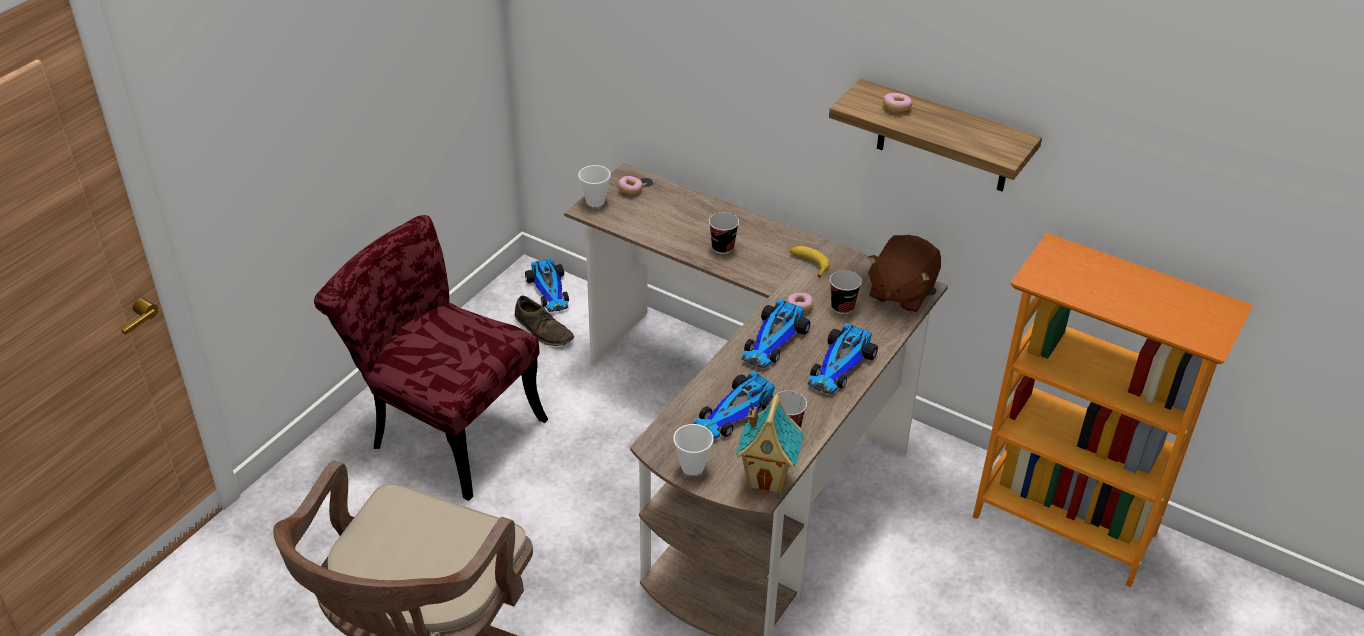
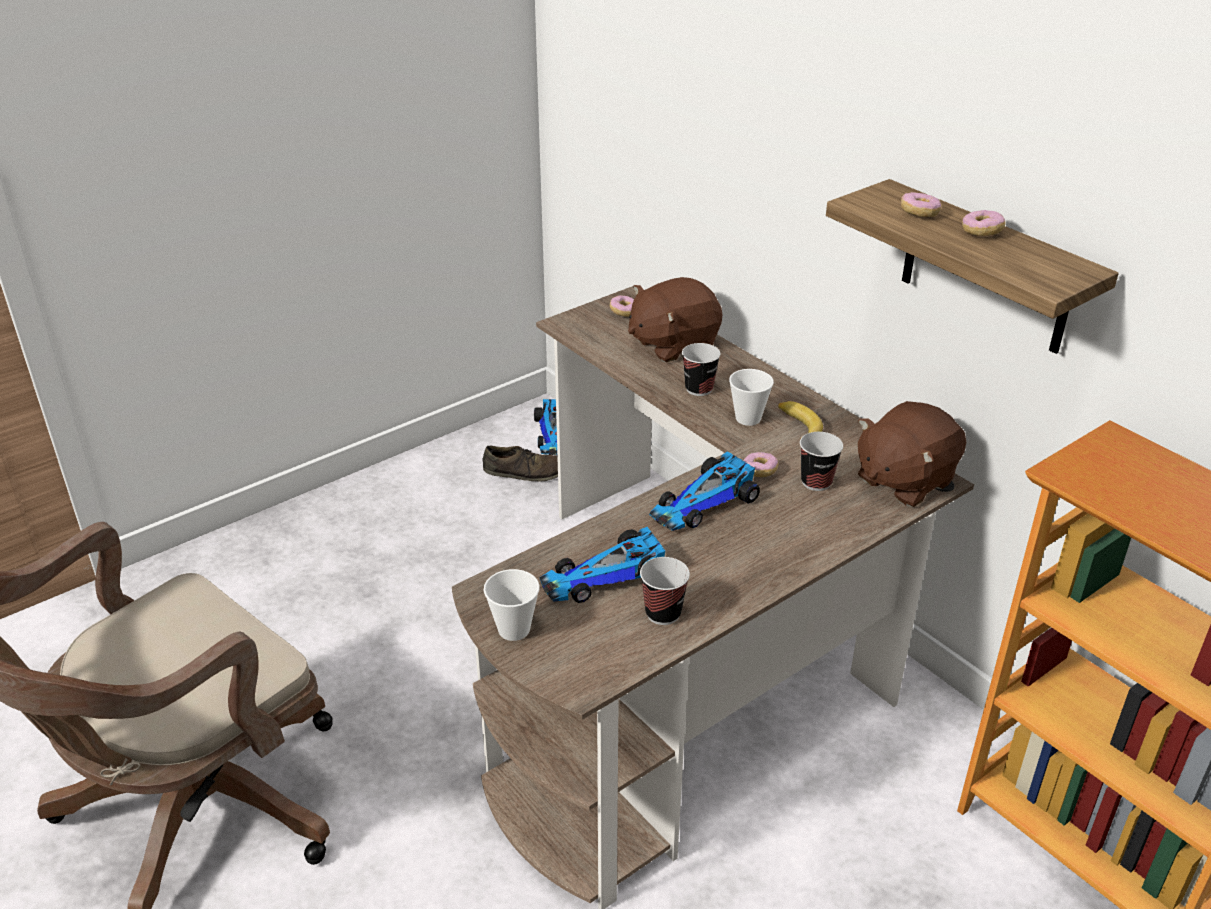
camera: 20 degrees right, 5 degrees down
red chair [314,215,548,501] -> none
brown shoe [515,296,574,346] -> brown shoe turned 60 degrees counterclockwise [482,445,558,482]
cup [578,165,611,207] -> cup moved to [729,369,774,426]
toy house [736,394,803,494] -> none
toy car [808,323,878,394] -> none
none -> brown plush toy [628,277,722,362]
none -> donut [962,210,1006,236]

